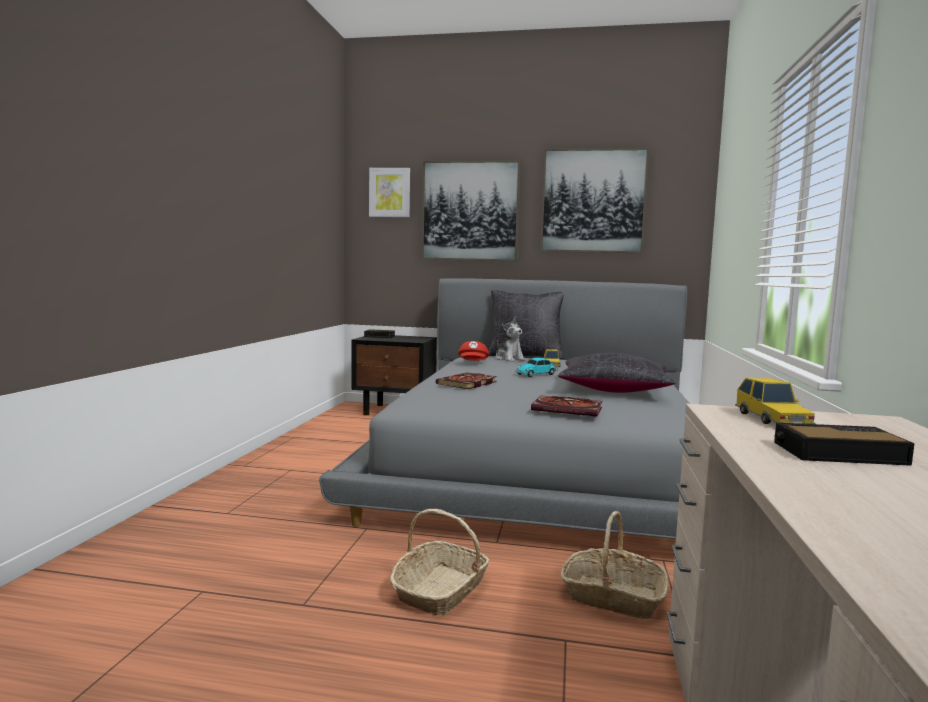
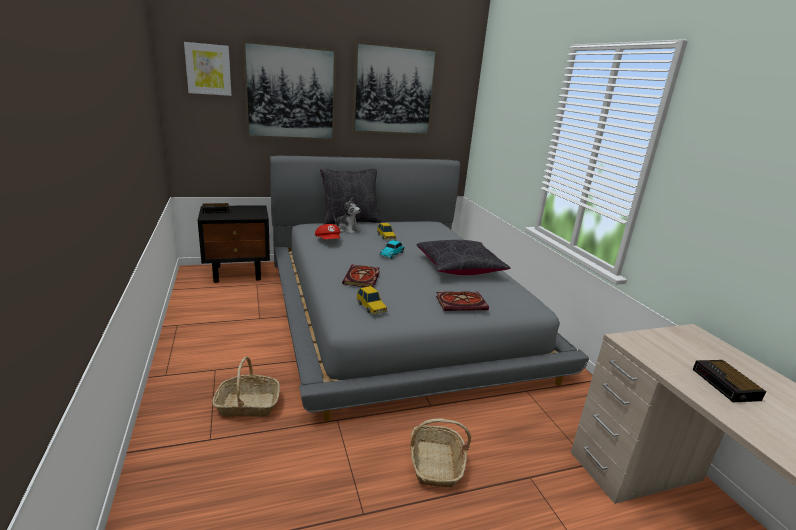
camera: 30 degrees left, 15 degrees up
basket [561,511,668,619] -> basket moved to [212,356,280,417]
toy car [735,378,816,424] -> toy car moved to [357,286,387,315]
alarm clock [774,423,915,466] -> alarm clock turned 75 degrees counterclockwise [693,360,766,402]

